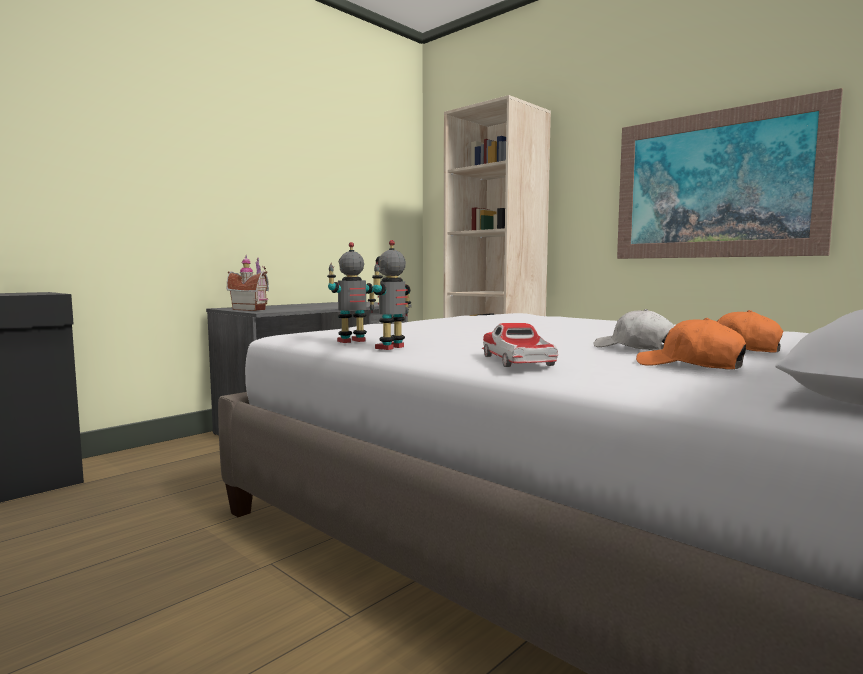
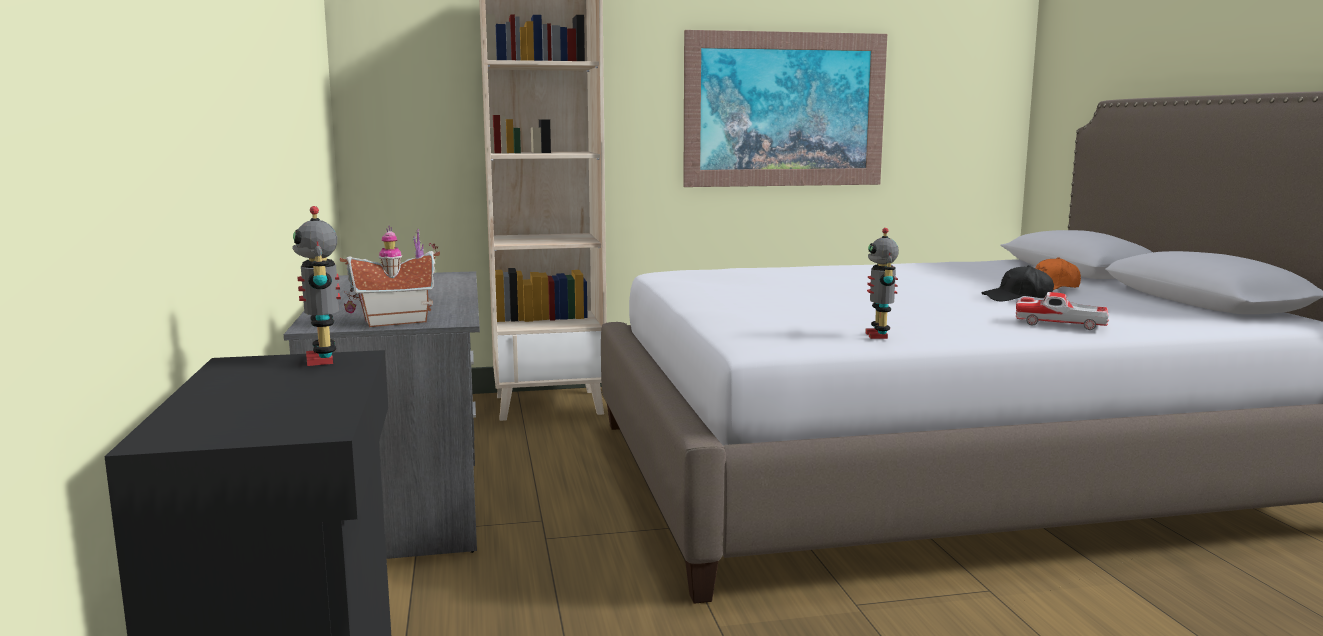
camera: 55 degrees left, 5 degrees up
toy robot [372,240,411,350] -> toy robot moved to [293,206,341,366]
white cap [593,309,674,351] -> black cap [982,265,1054,301]
orange cap [636,317,746,369] -> none

